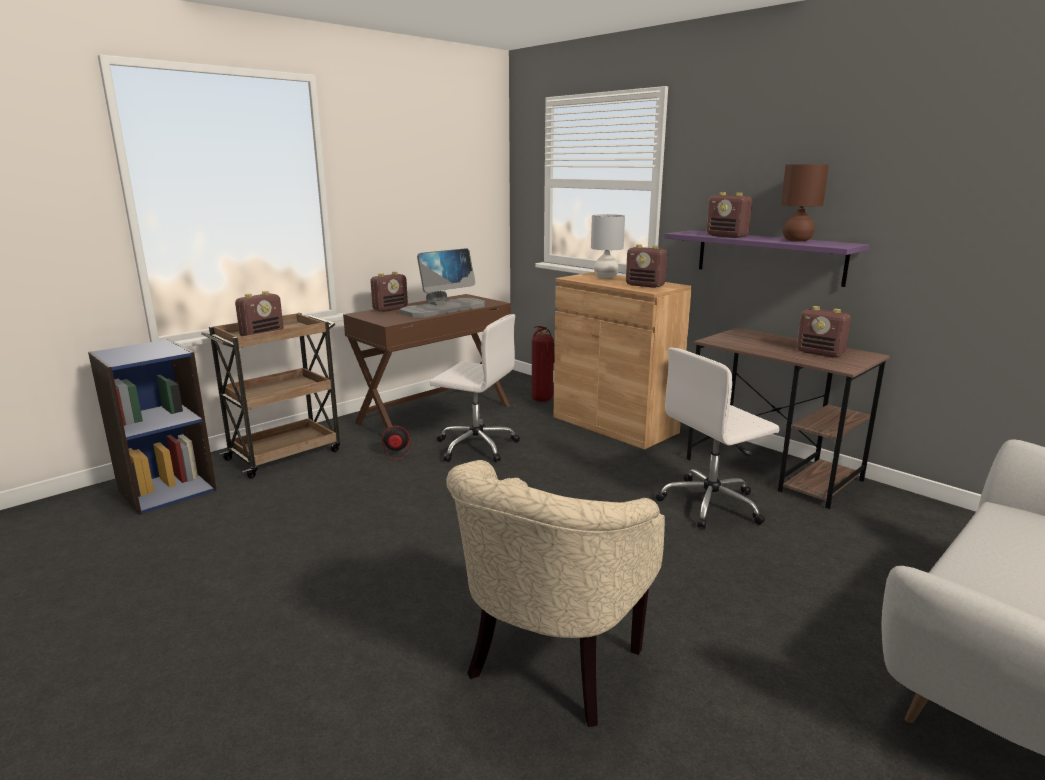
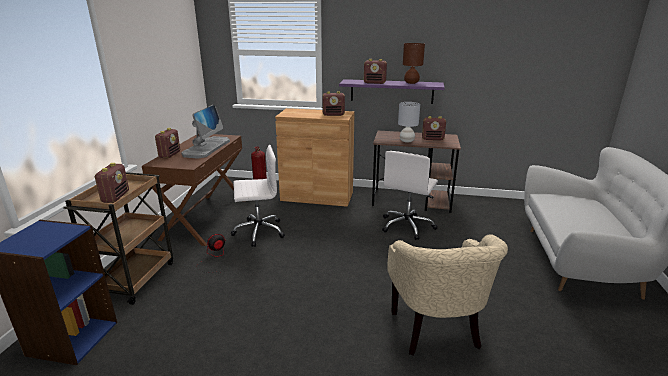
camera: 35 degrees left, 5 degrees up
grey table lamp [591,214,625,278] -> grey table lamp moved to [398,102,420,143]

